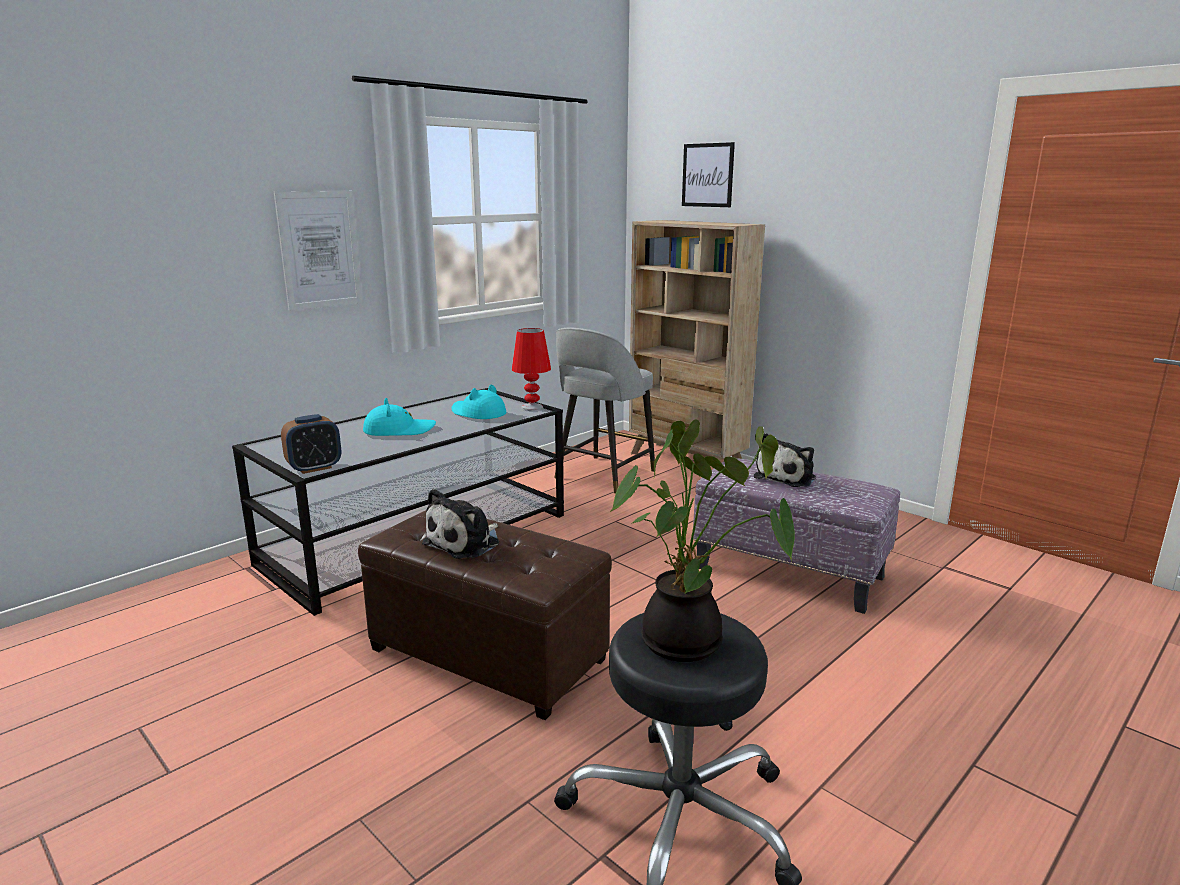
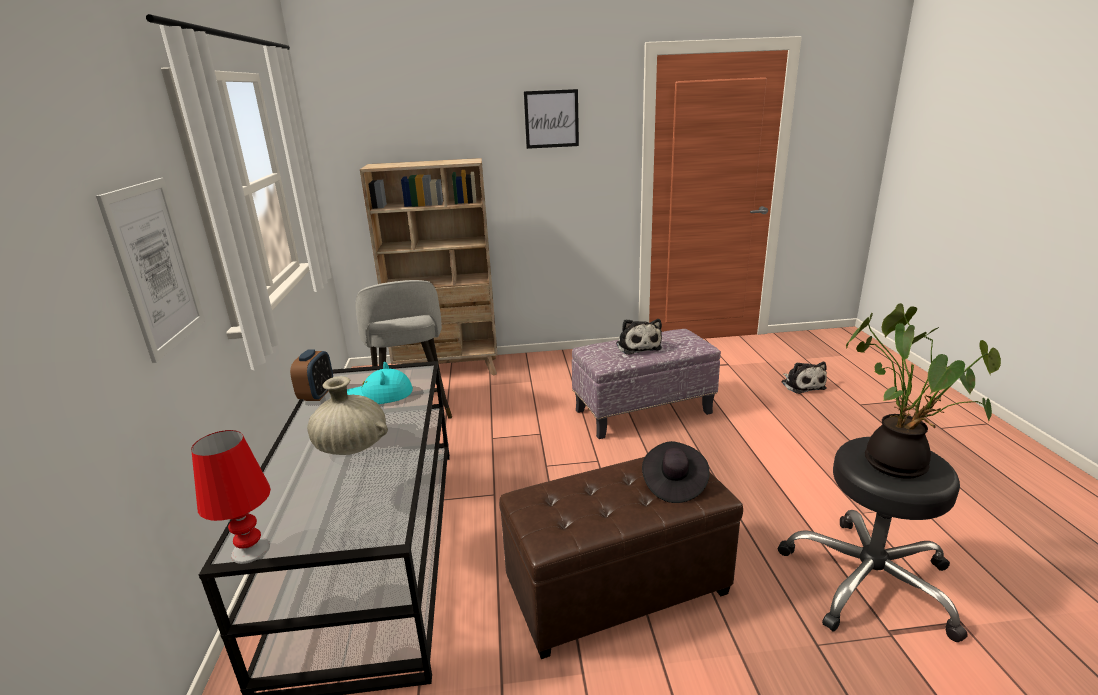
camera: 50 degrees left, 5 degrees up
alarm clock [281,414,341,474] -> alarm clock moved to [290,350,333,401]
turquoise hat [363,398,436,436] -> beige vase [307,376,388,455]
plush toy [422,489,499,559] -> plush toy moved to [782,362,827,394]
red table lamp [512,328,551,411] -> red table lamp moved to [191,430,271,564]
picture [682,142,735,207] -> picture moved to [524,89,579,149]
none -> black hat [642,441,710,503]

